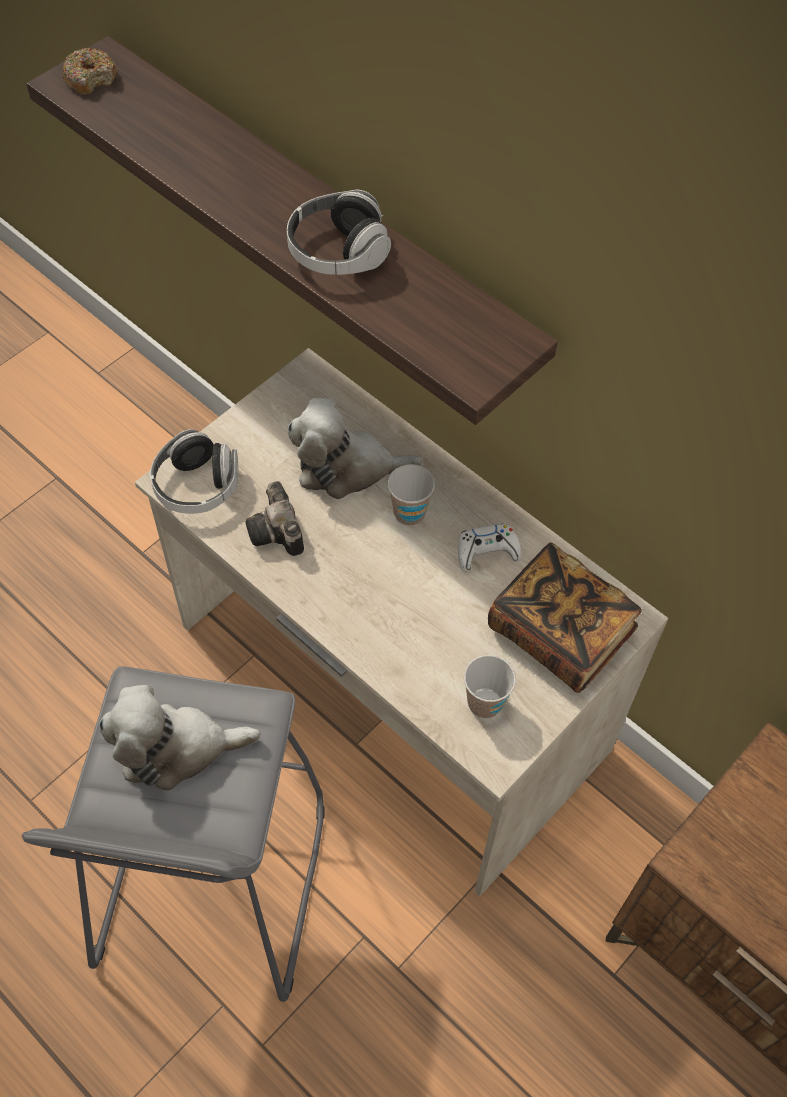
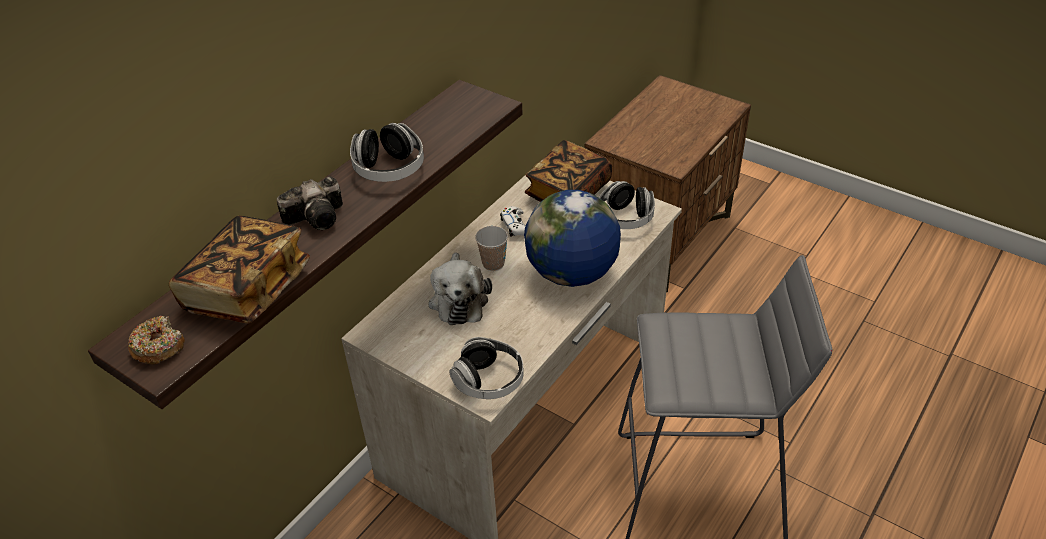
camera: 95 degrees left, 15 degrees down
plush toy [99,685,261,791] -> none
camera [246,481,304,556] -> camera moved to [277,176,343,230]
cup [464,655,516,719] -> headphones [599,181,655,229]
none -> book [169,216,310,323]
none -> globe [524,190,621,287]

